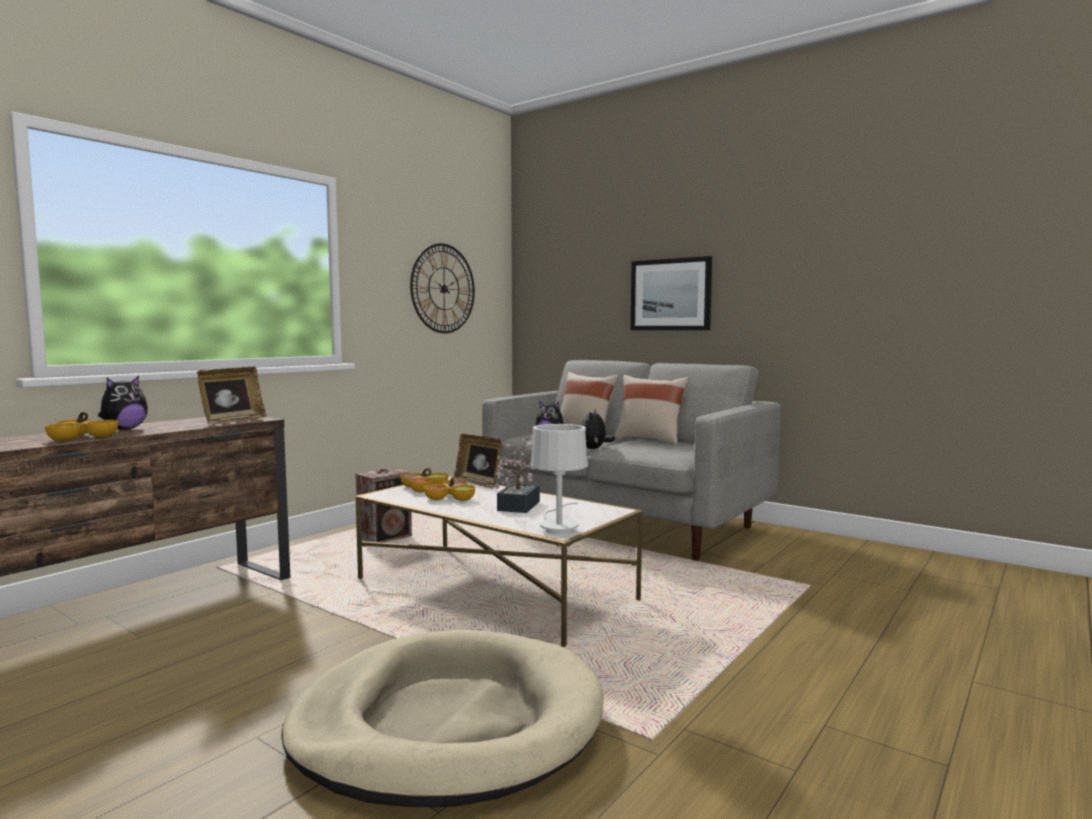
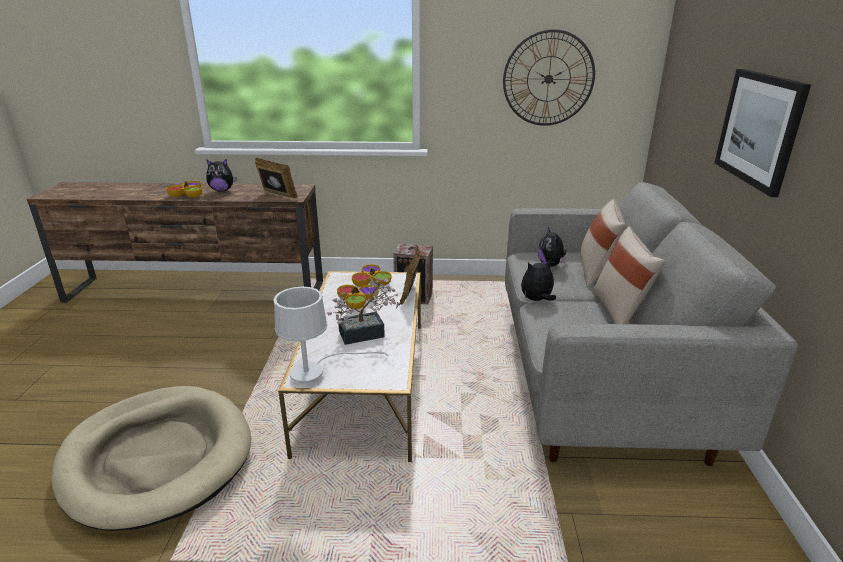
camera: 55 degrees right, 20 degrees up
picture frame [197,367,267,425] -> picture frame turned 135 degrees counterclockwise [255,158,298,198]

